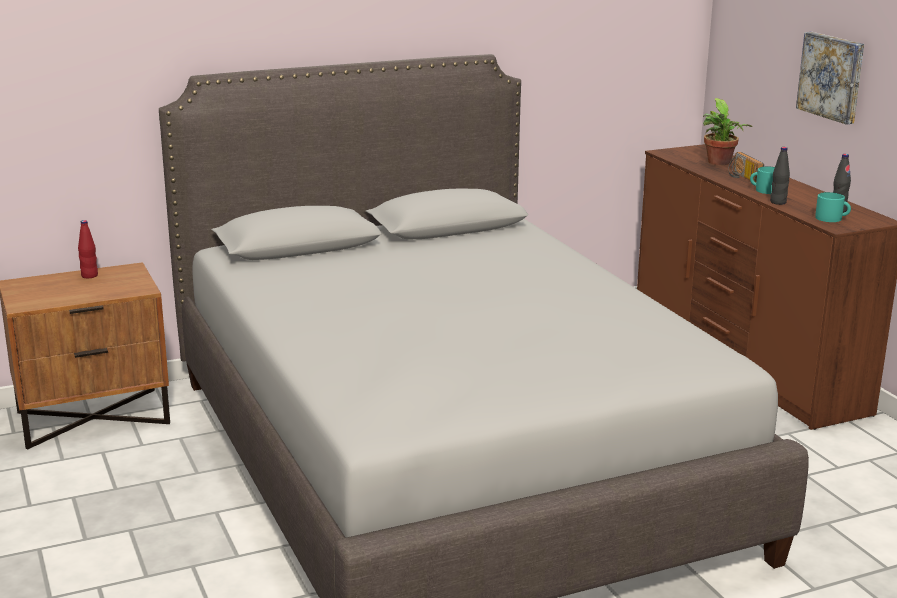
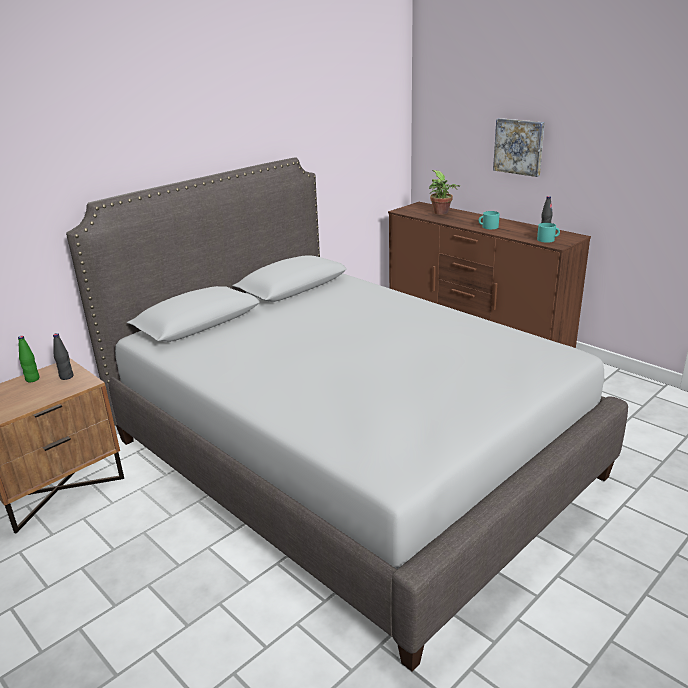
camera: 20 degrees left, 5 degrees up
red bottle [78,220,98,278] -> green bottle [18,336,39,382]
radio [729,152,764,182] -> none
black bottle [770,147,790,205] -> black bottle moved to [53,333,73,380]

